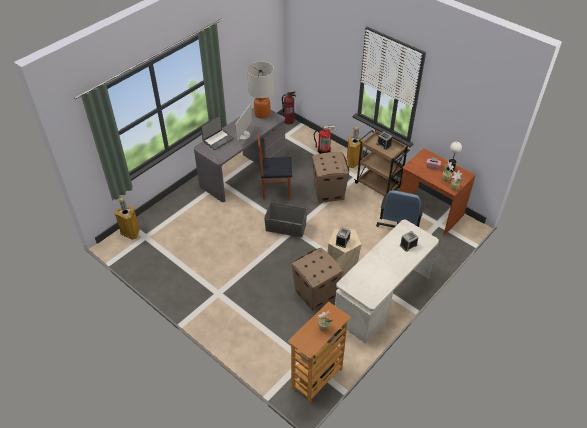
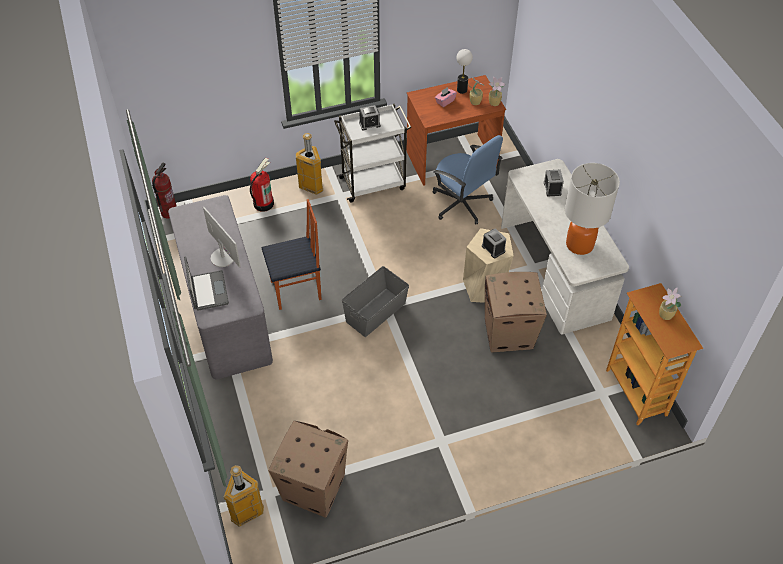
camera: 60 degrees left, 5 degrees up
table lamp [247,61,275,119] -> table lamp moved to [565,163,620,255]
chair [258,132,292,199] -> chair turned 135 degrees counterclockwise [261,199,322,310]
cardboard box [312,152,349,203] -> cardboard box moved to [268,421,348,518]
brown cart [354,130,410,196] -> white cart [334,104,411,203]

